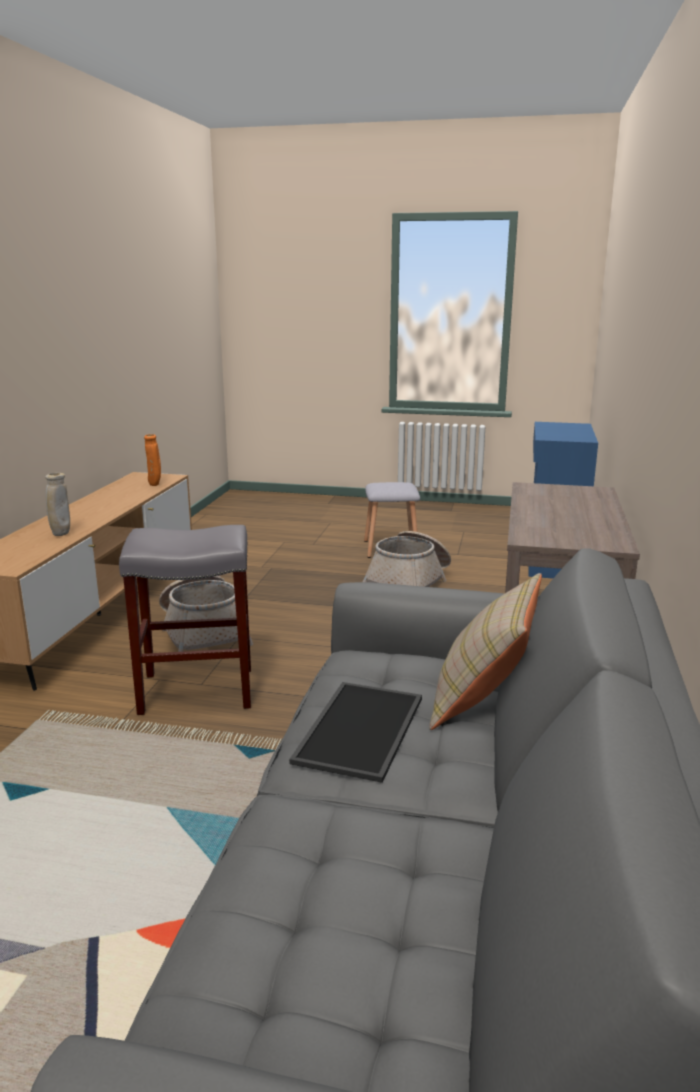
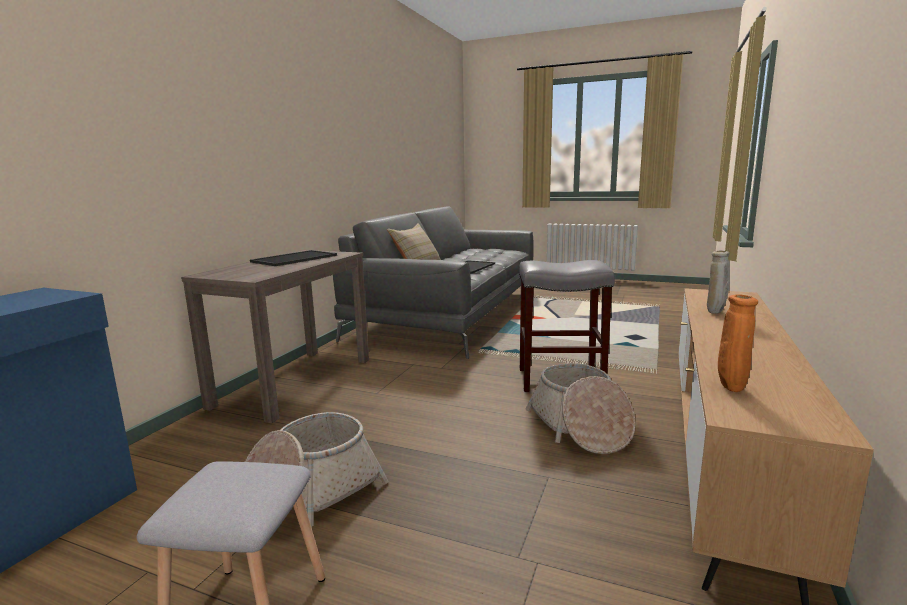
camera: 170 degrees left, 5 degrees down
none -> tray [250,250,337,266]

